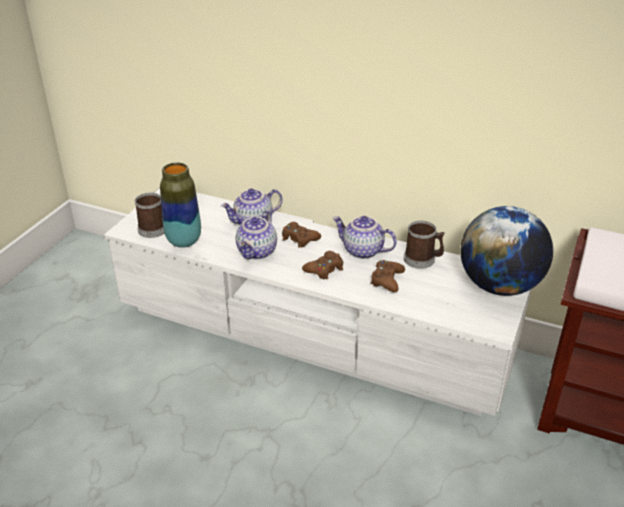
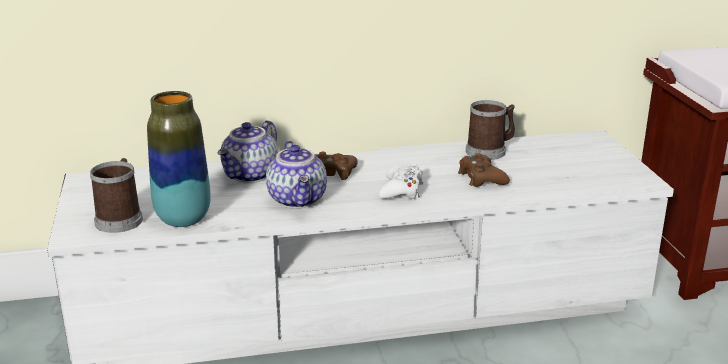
camera: 35 degrees left, 10 degrees down
brown game controller [302,251,343,280] -> white game controller [379,163,424,199]
teapot [333,216,397,259] -> none
globe [460,206,553,296] -> none

